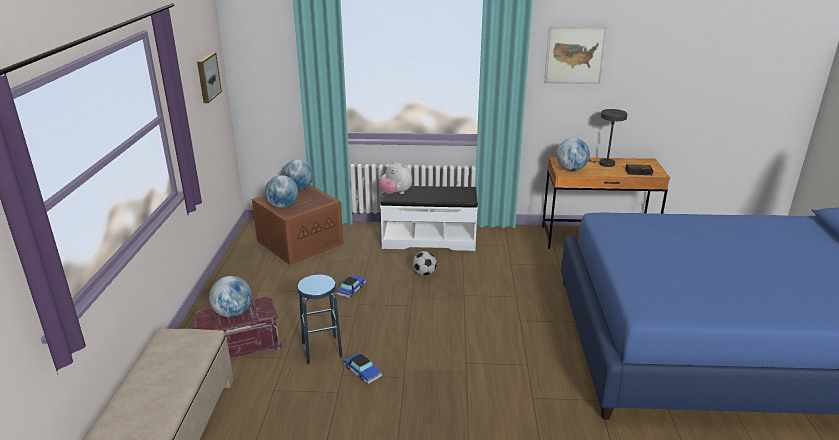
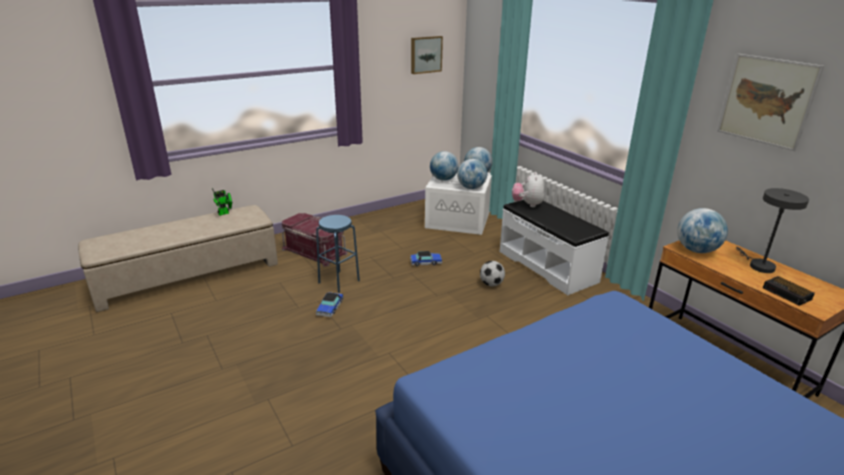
camera: 55 degrees right, 0 degrees up
globe [209,276,252,318] -> globe moved to [457,159,487,189]
brown storage box [252,185,344,265] -> white storage box [425,173,492,235]
none -> toy robot [212,188,232,216]

